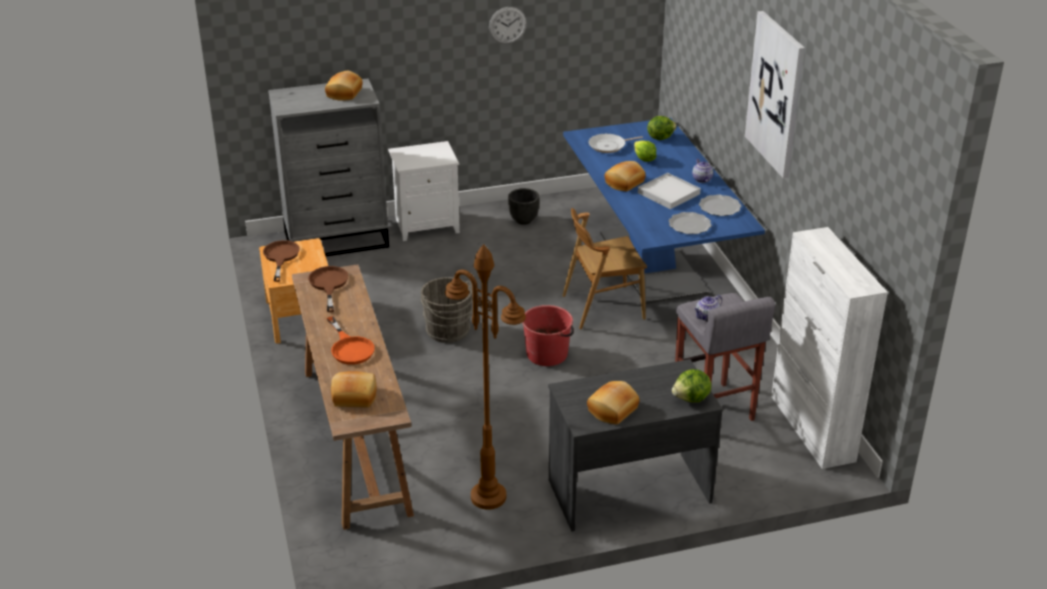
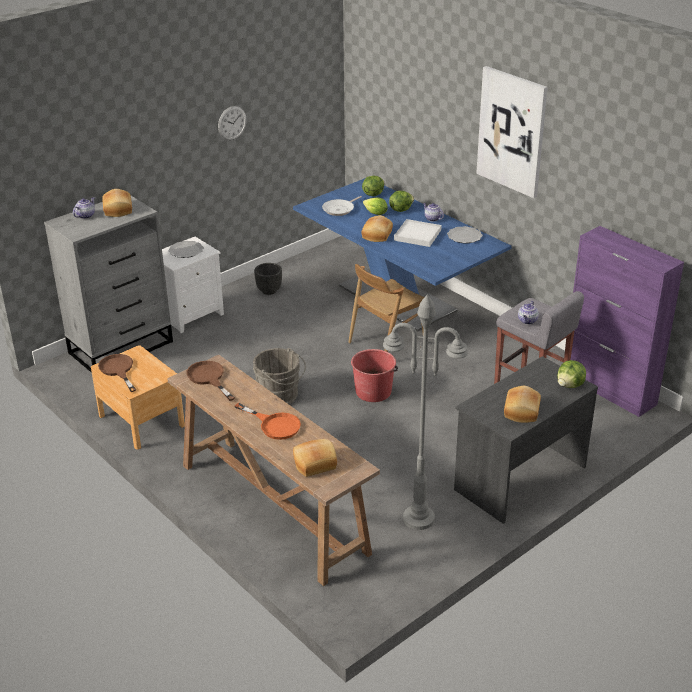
camera: 25 degrees left, 0 degrees up
brown floor lamp [445,244,526,510] -> grey floor lamp [383,294,468,530]
plate [668,212,712,234] -> plate moved to [168,241,204,258]
white cabinet [771,227,888,469] -> purple cabinet [570,226,684,417]
none -> teapot [73,197,95,219]
none -> lettuce [389,191,414,212]

